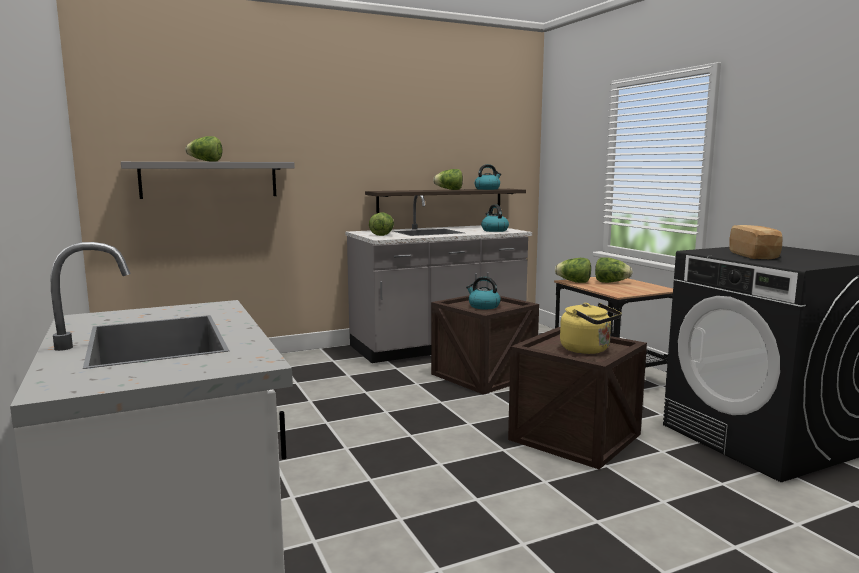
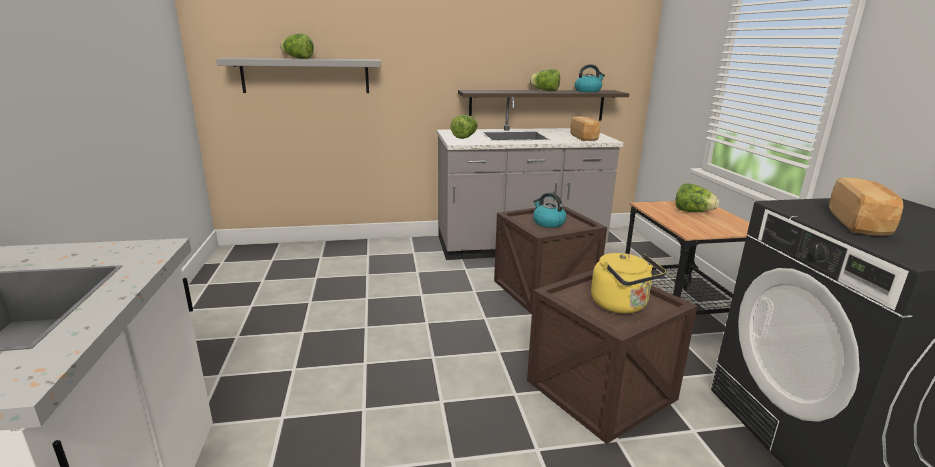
camera: 15 degrees right, 10 degrees up
kettle [481,204,509,232] -> bread [570,116,600,141]
lettuce [555,258,591,283] -> none

